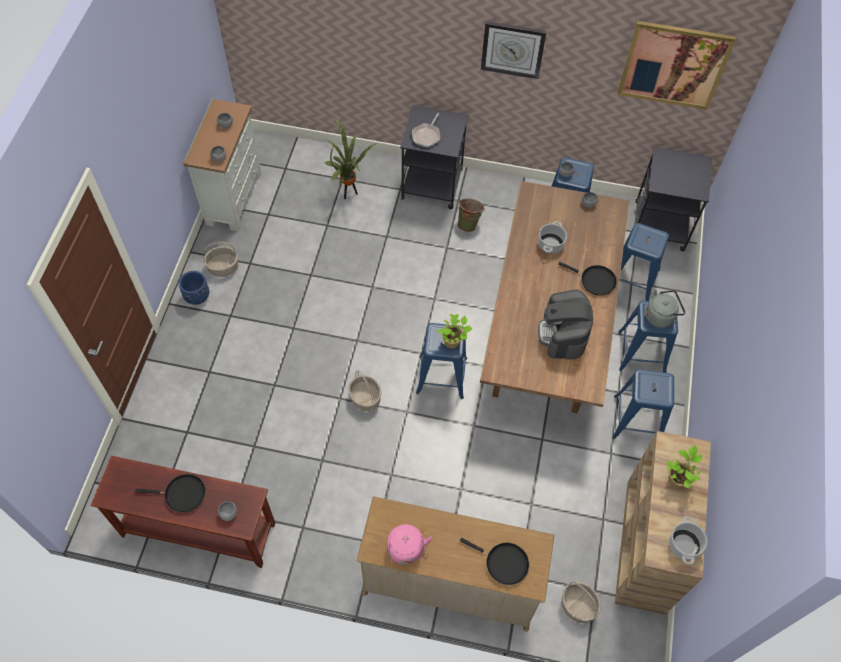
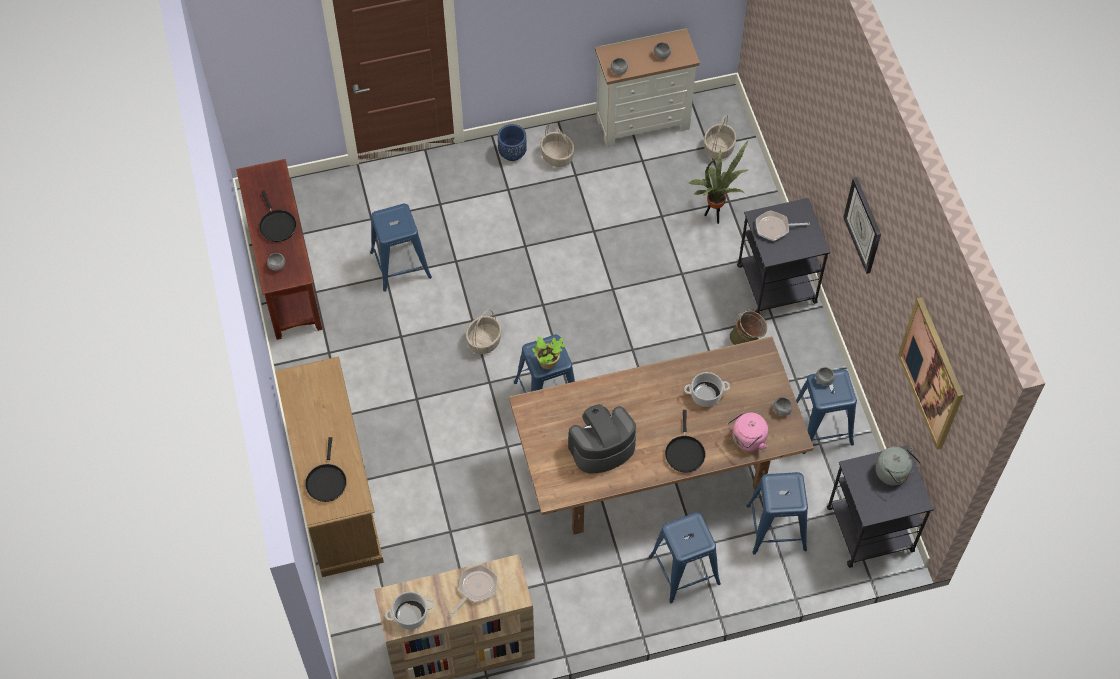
camera: 65 degrees right, 0 degrees up
pink kettle [387,524,432,565] -> pink kettle moved to [727,413,768,451]
basket [561,582,601,623] -> basket moved to [704,114,737,160]
blue stool [612,369,674,439] -> blue stool moved to [370,204,432,292]
grey kettle [645,290,686,328] -> grey kettle moved to [876,447,921,486]
potted plant [666,445,702,489] -> frying pan [450,565,498,616]

